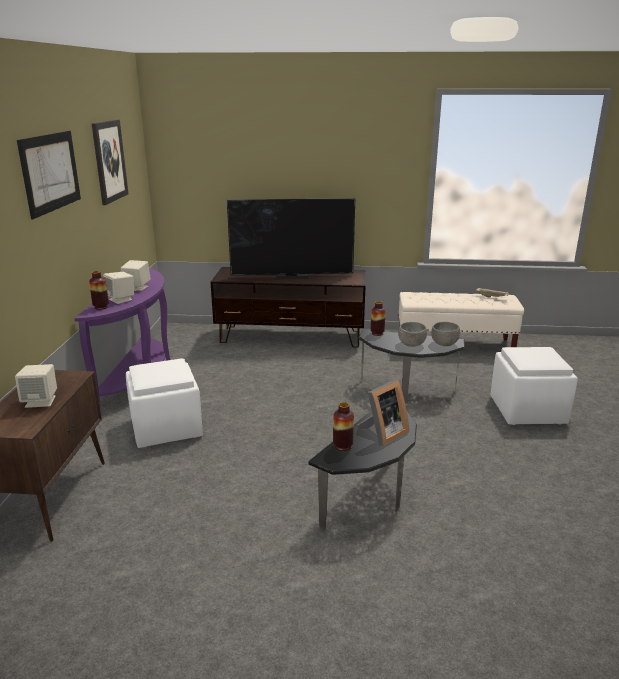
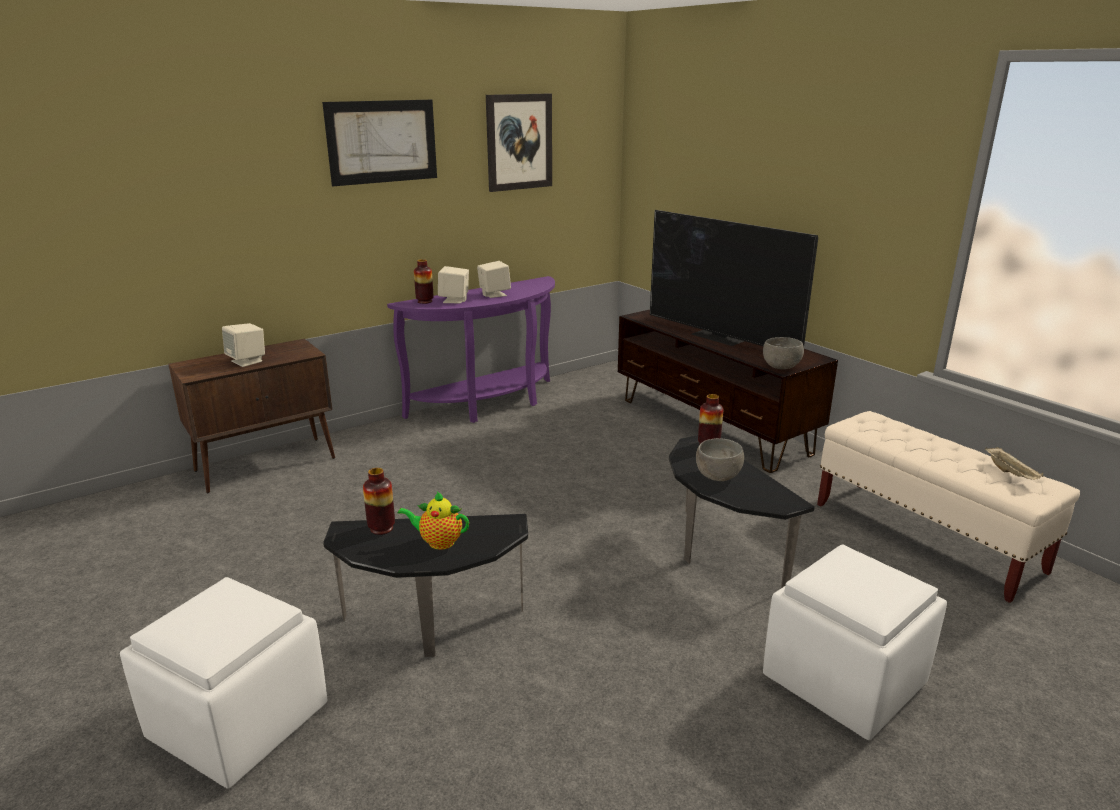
camera: 50 degrees right, 0 degrees up
white ottoman [126,359,203,448] -> white ottoman moved to [120,577,327,789]
picture frame [357,380,409,446] -> teapot [398,491,469,550]
grey bowl [431,322,460,346] -> grey bowl moved to [763,337,804,369]

